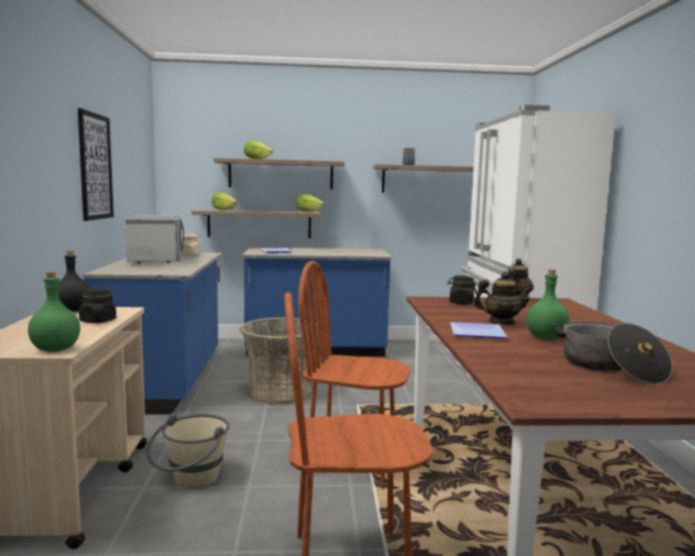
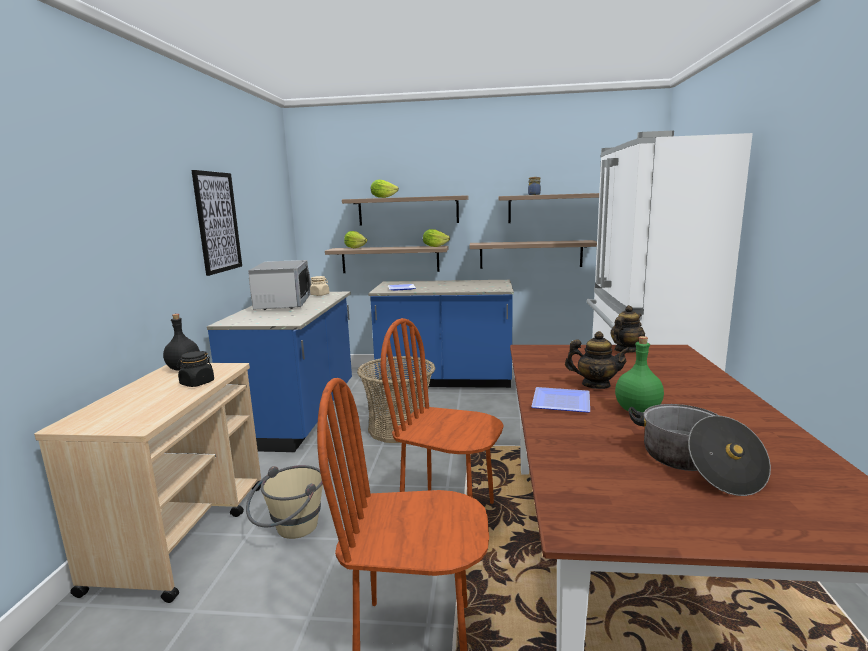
camera: 10 degrees right, 5 degrees up
green bottle [28,271,80,352] -> none
black jar [447,275,477,304] -> none
none -> shelf [469,240,597,269]

